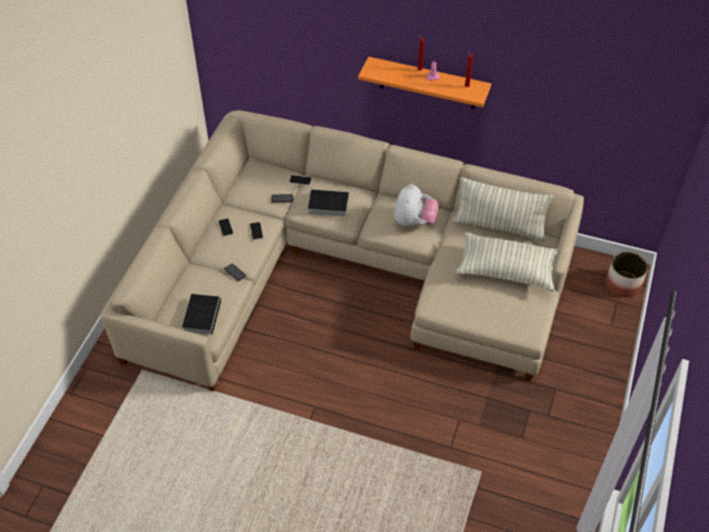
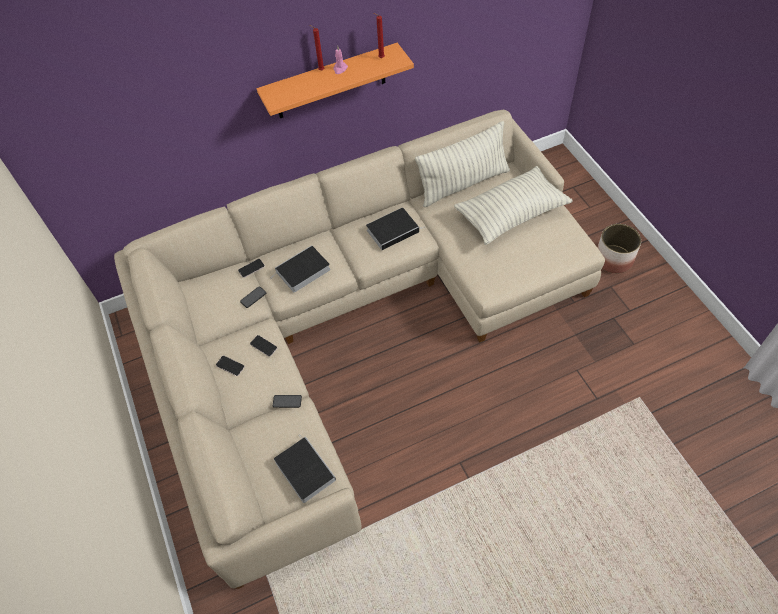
camera: 40 degrees left, 5 degrees up
plush toy [394,184,438,227] -> book [366,207,425,250]
planter [606,252,648,297] -> planter moved to [597,224,641,273]

